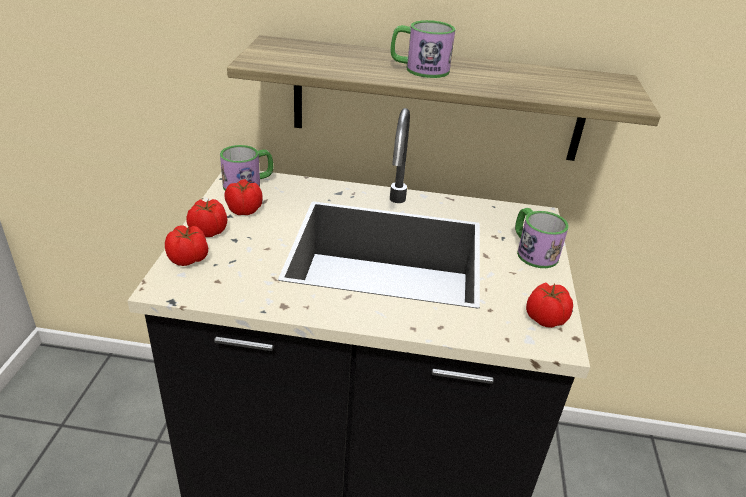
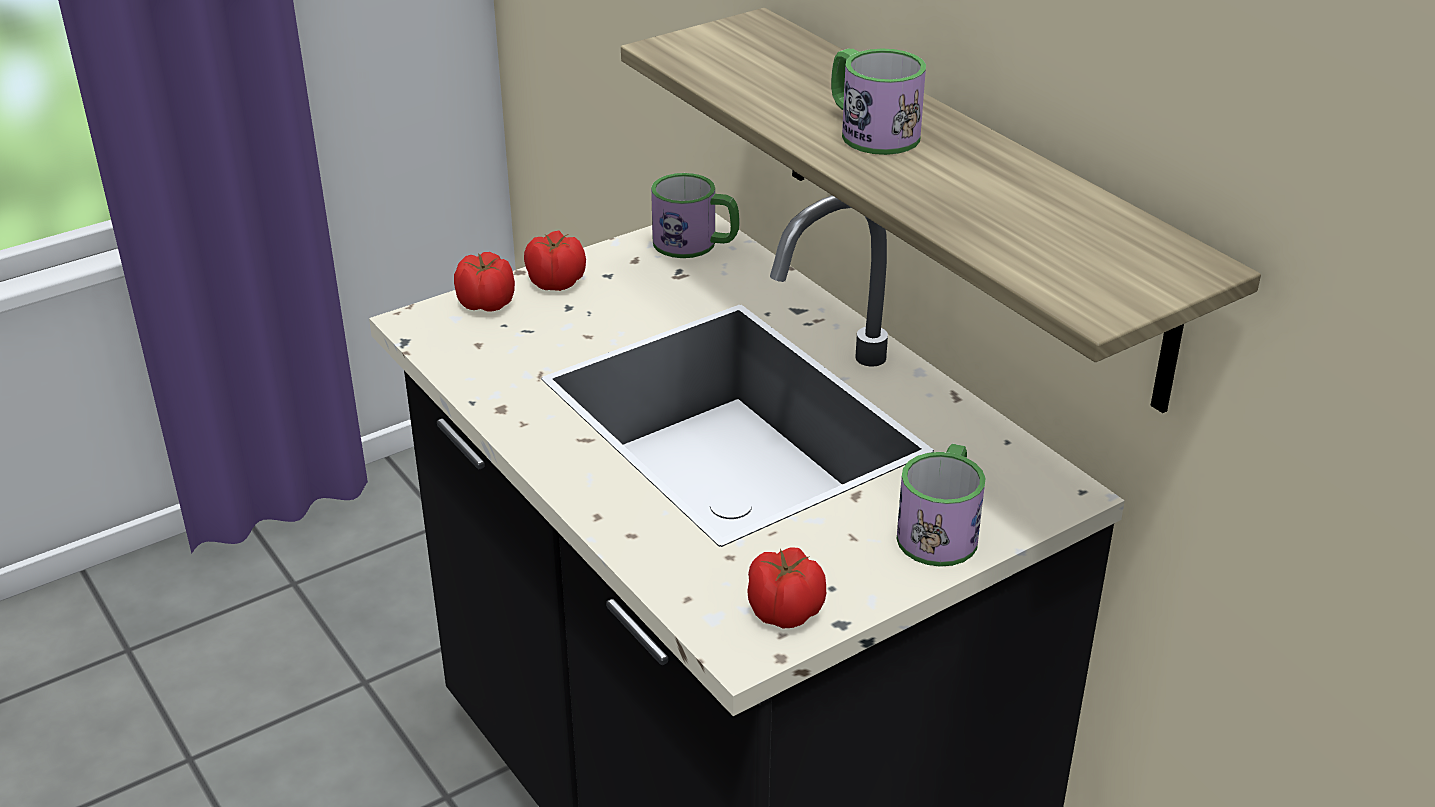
camera: 50 degrees right, 0 degrees up
tomato [224,179,263,215] -> none

